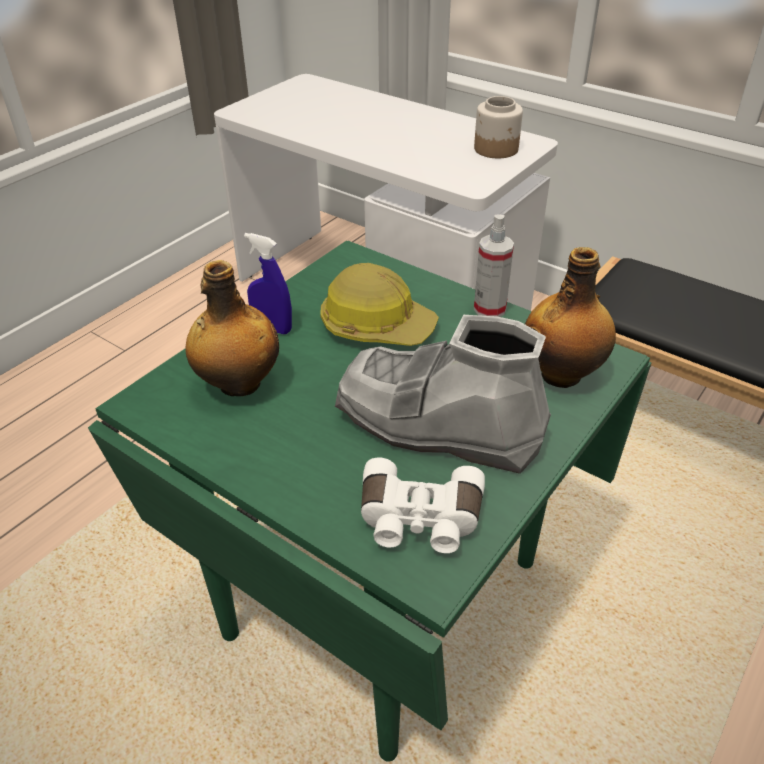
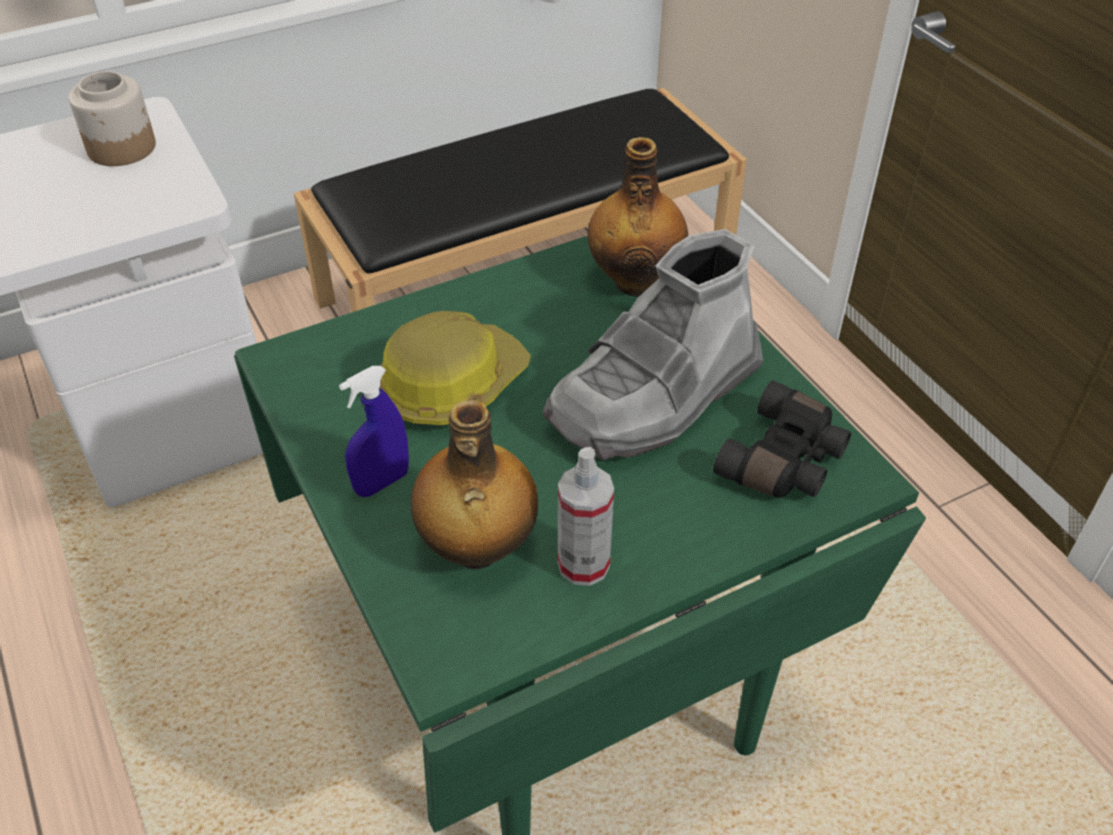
camera: 65 degrees left, 5 degrees up
white binoculars [361,457,485,553] -> black binoculars [713,380,851,498]
spray bottle [474,214,514,317] -> spray bottle moved to [558,447,614,586]

